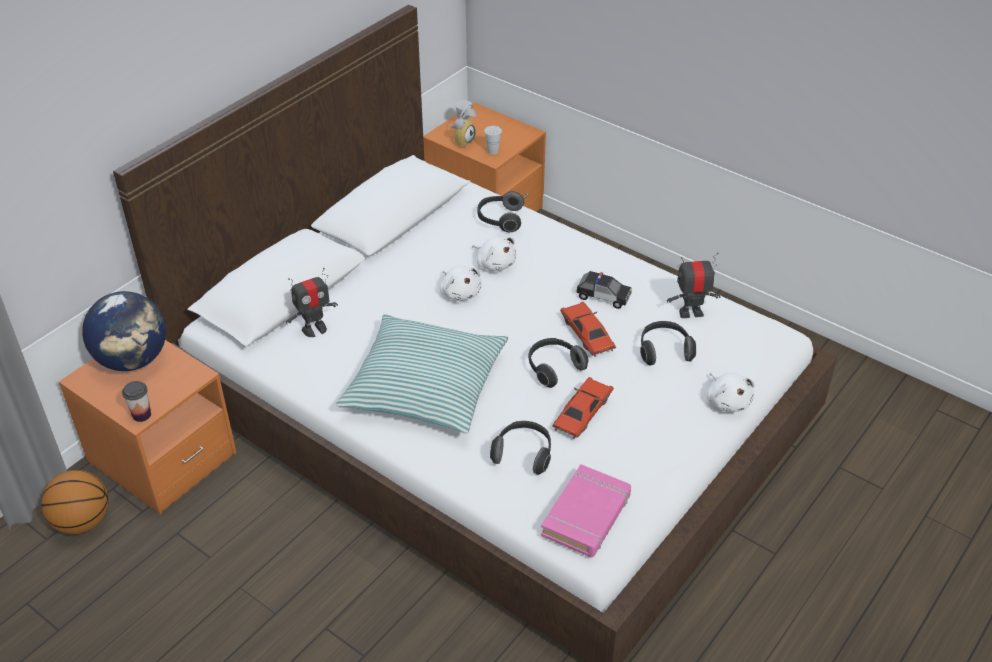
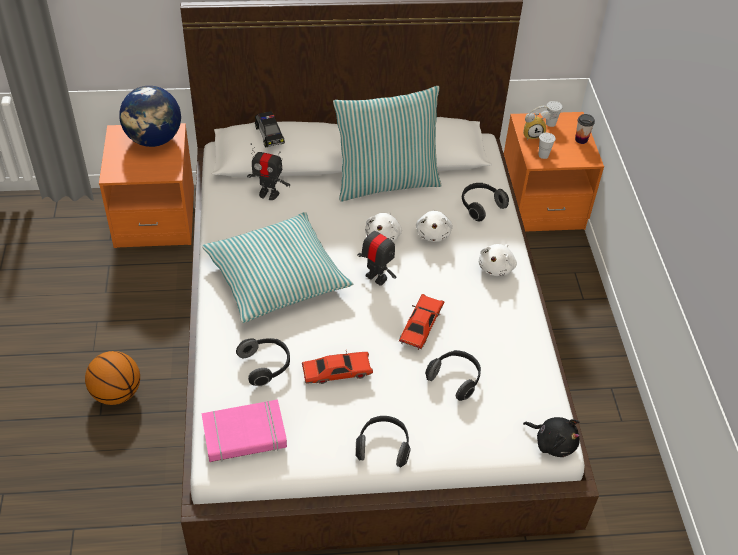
camera: 45 degrees right, 5 degrees up
basketball [41,470,109,534] -> basketball moved to [85,351,140,405]
cup [122,381,151,422] -> cup moved to [575,114,595,144]
headphones [528,338,588,388] -> headphones moved to [355,416,411,467]
toy car [576,271,632,309] -> toy car moved to [255,111,285,148]
toy robot [667,253,720,318] -> toy robot moved to [357,223,396,286]
white plush toy [707,372,755,412] -> white plush toy moved to [478,244,517,276]
none -> pillow [333,86,442,202]
none -> black plush toy [523,417,580,457]

